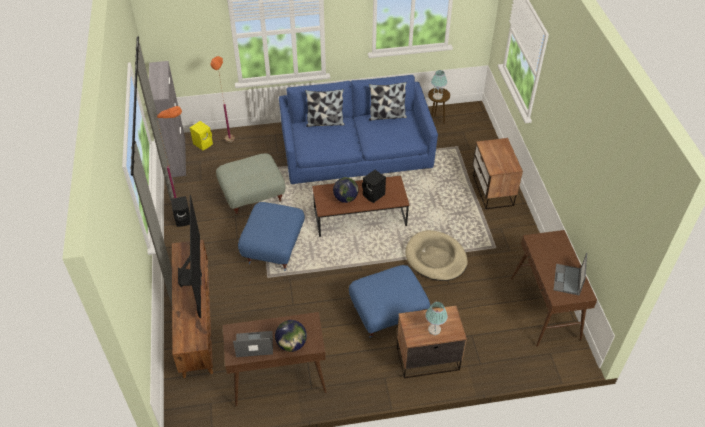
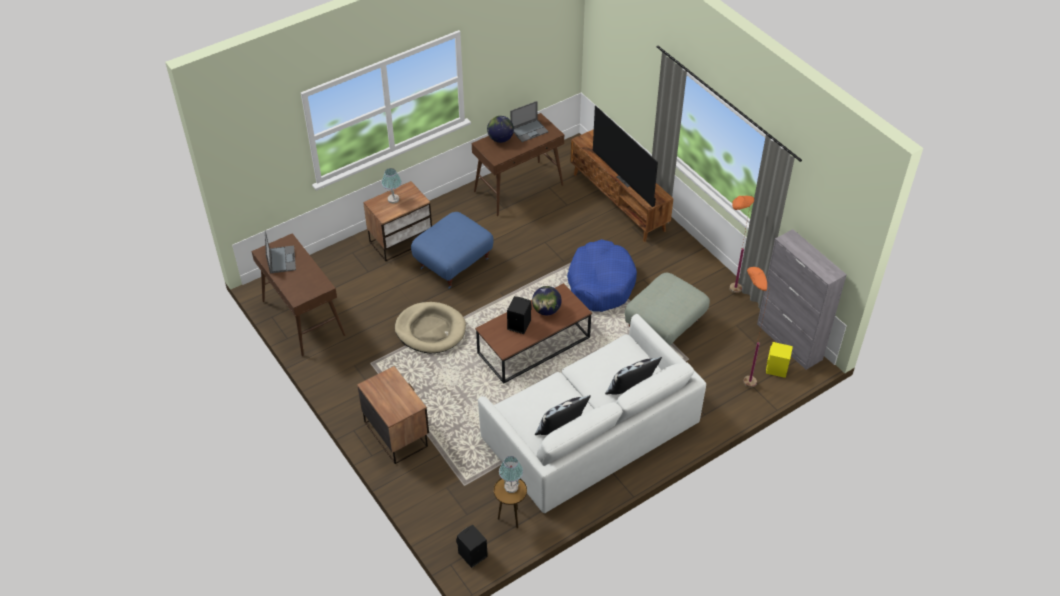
camera: 155 degrees right, 0 degrees up
black speaker [171,196,190,227] -> black speaker moved to [456,525,488,568]
blue ottoman [238,202,305,271] -> blue dog bed [567,239,637,312]
blue sofa [279,75,438,184] -> white sofa [478,314,706,513]

